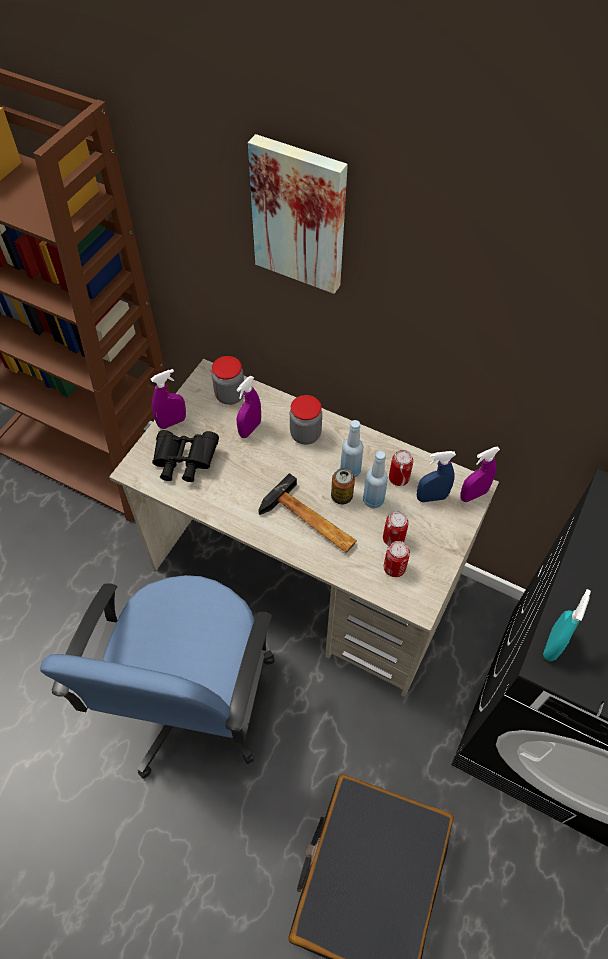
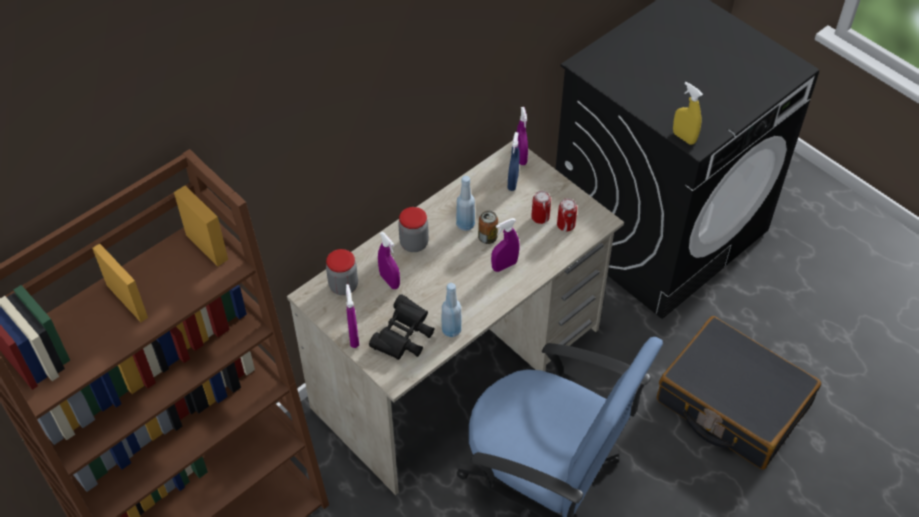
camera: 70 degrees left, 5 degrees down
picture [248,134,348,294] -> none
hammer [258,473,357,553] -> purple spray bottle [491,218,519,272]
blue bottle [363,451,388,508] -> blue bottle moved to [442,283,462,337]
can [389,450,413,486] -> none
turquoise spray bottle [543,589,591,661] -> yellow spray bottle [673,82,703,145]

